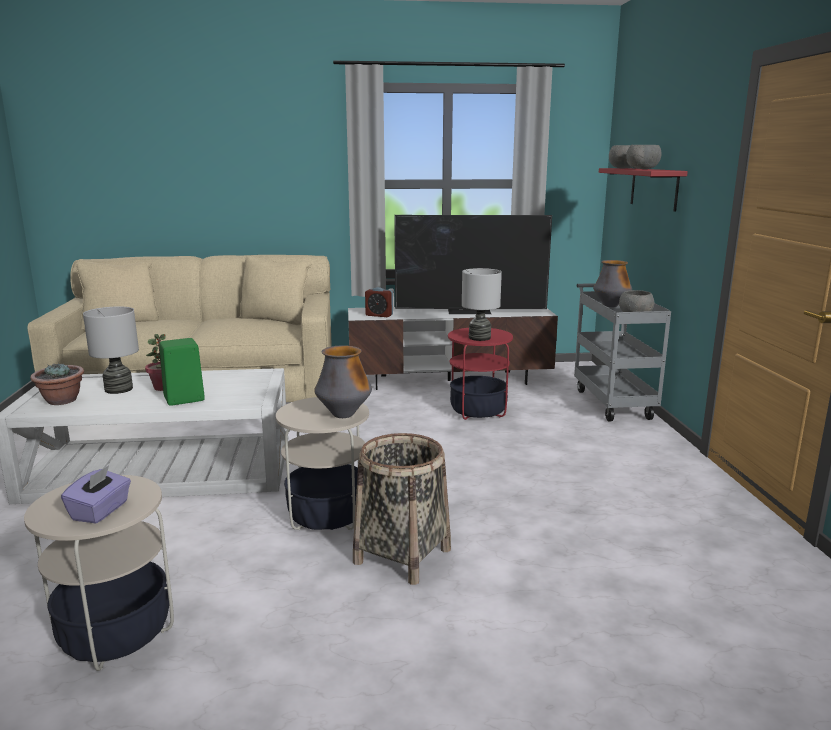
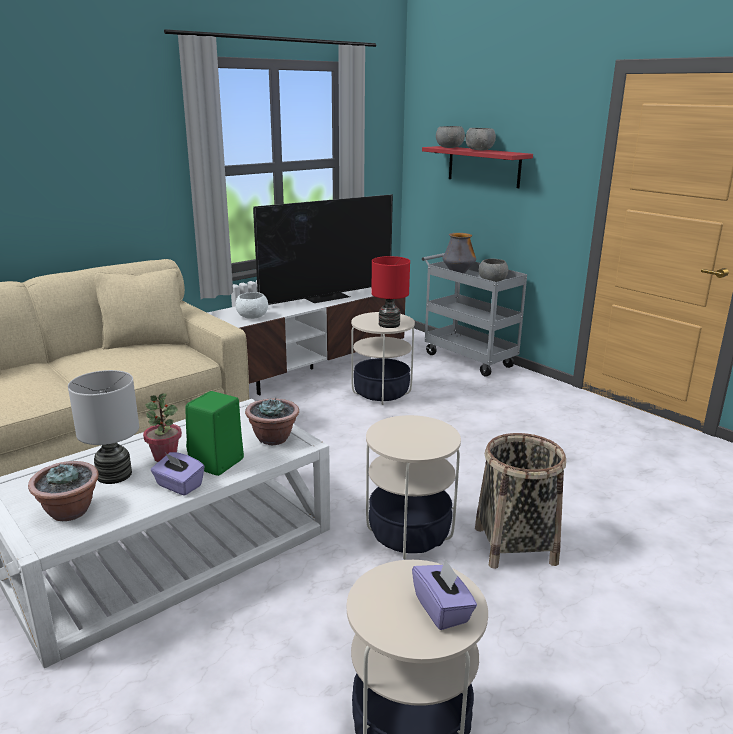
camera: 35 degrees left, 5 degrees up
vase [314,345,372,418] -> none
alarm clock [365,287,393,317] -> white bowl [235,292,268,319]
red side table [448,328,513,420] -> beige side table [351,312,415,405]
grey table lamp [462,268,502,341] -> red table lamp [371,256,410,328]
none -> purple tissue box [151,452,205,496]
none -> potted plant [245,398,299,445]

